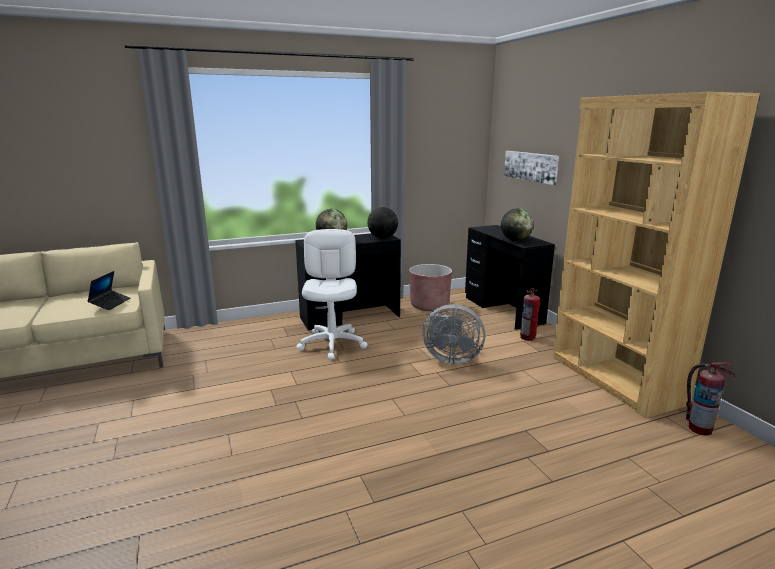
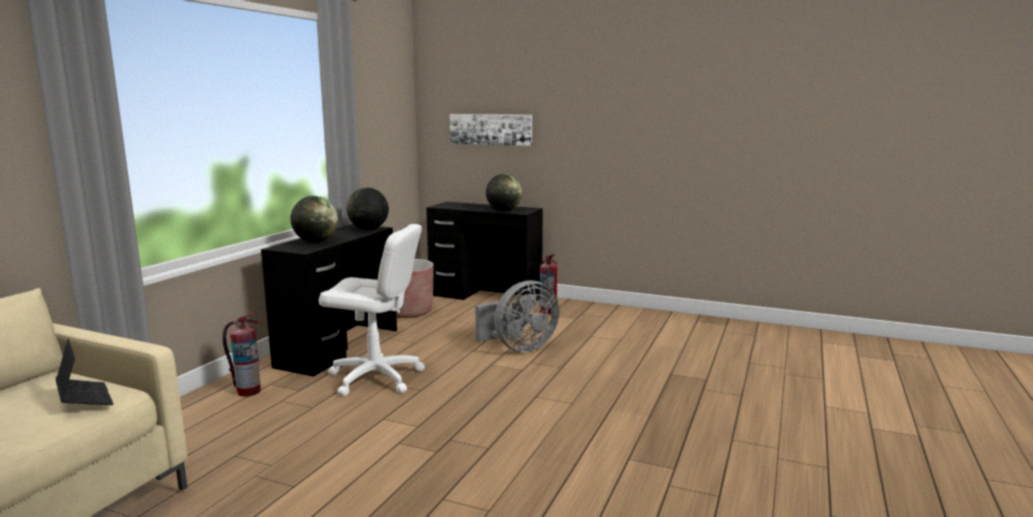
camera: 45 degrees left, 5 degrees down
white office chair [296,229,368,360] -> white office chair turned 150 degrees clockwise [319,224,425,396]
brown bookcase [553,92,760,418] -> none
fire extinguisher [686,362,736,436] -> fire extinguisher moved to [222,312,263,397]

